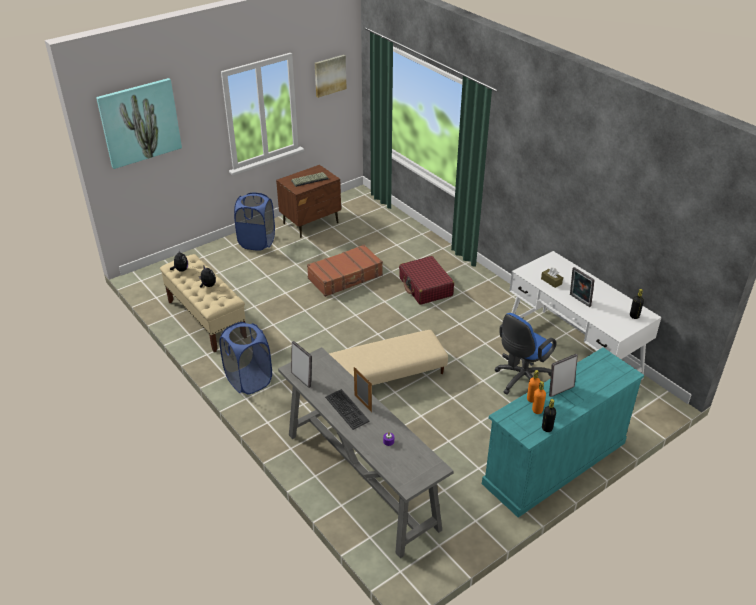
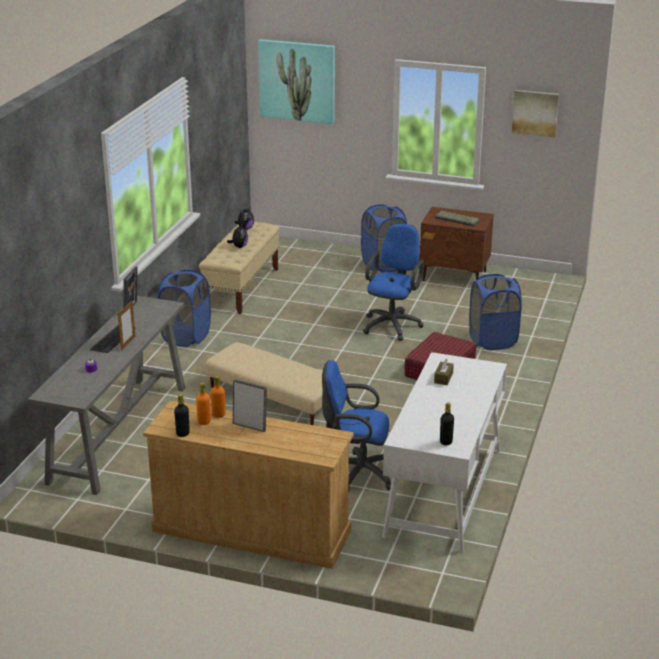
camera: 55 degrees right, 10 degrees down
brown suitcase [307,245,383,297] -> blue office chair [363,224,424,341]
turquoise dresser [482,347,644,518] -> beige dresser [143,401,354,569]
picture frame [570,267,595,307] -> none
none -> blue laundry basket [469,274,522,350]

